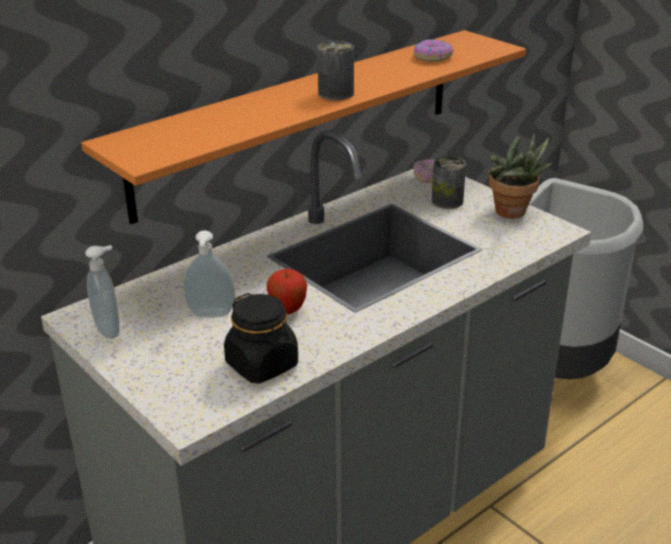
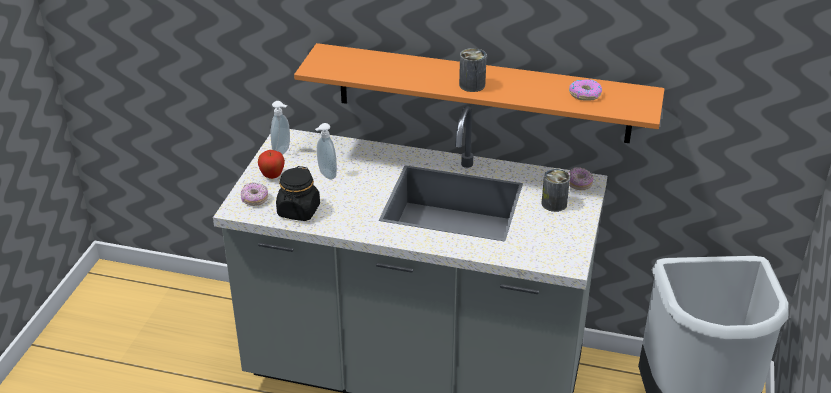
camera: 55 degrees right, 5 degrees up
apple [267,269,307,315] -> apple moved to [258,150,285,179]
potted plant [488,133,553,218] -> none
none -> donut [241,183,268,206]

